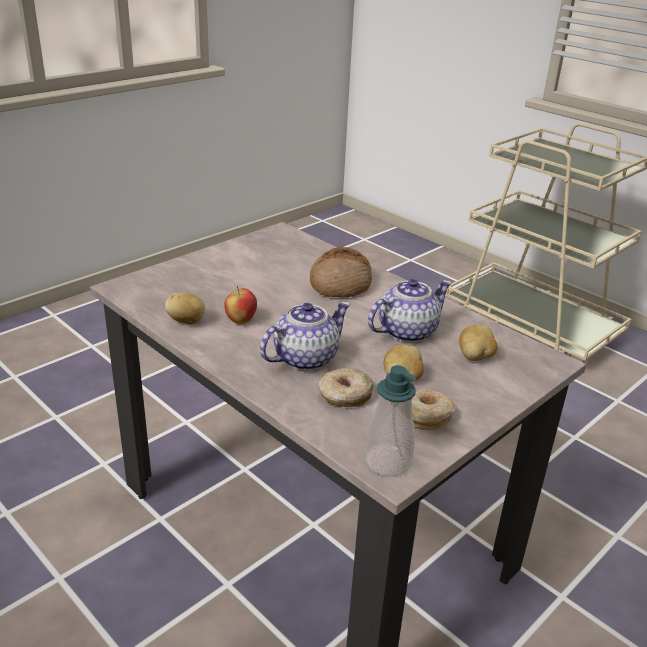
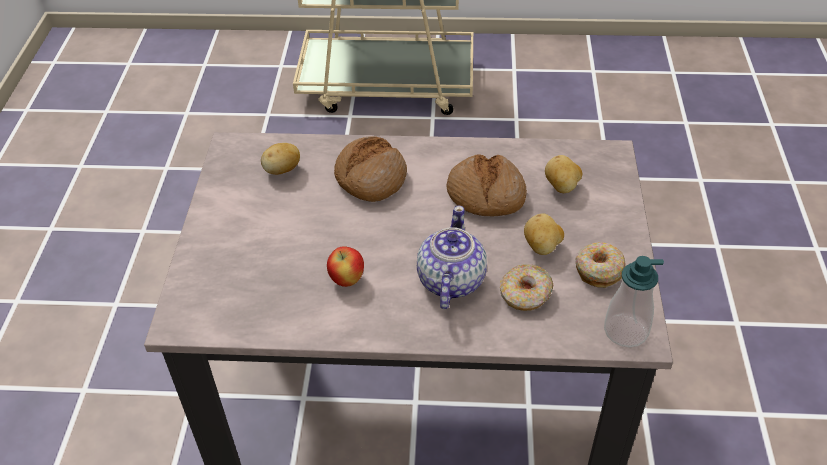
camera: 40 degrees left, 15 degrees up
potato [165,293,206,324] -> potato moved to [261,143,300,175]
teapot [368,279,452,342] -> bread [447,154,527,216]

